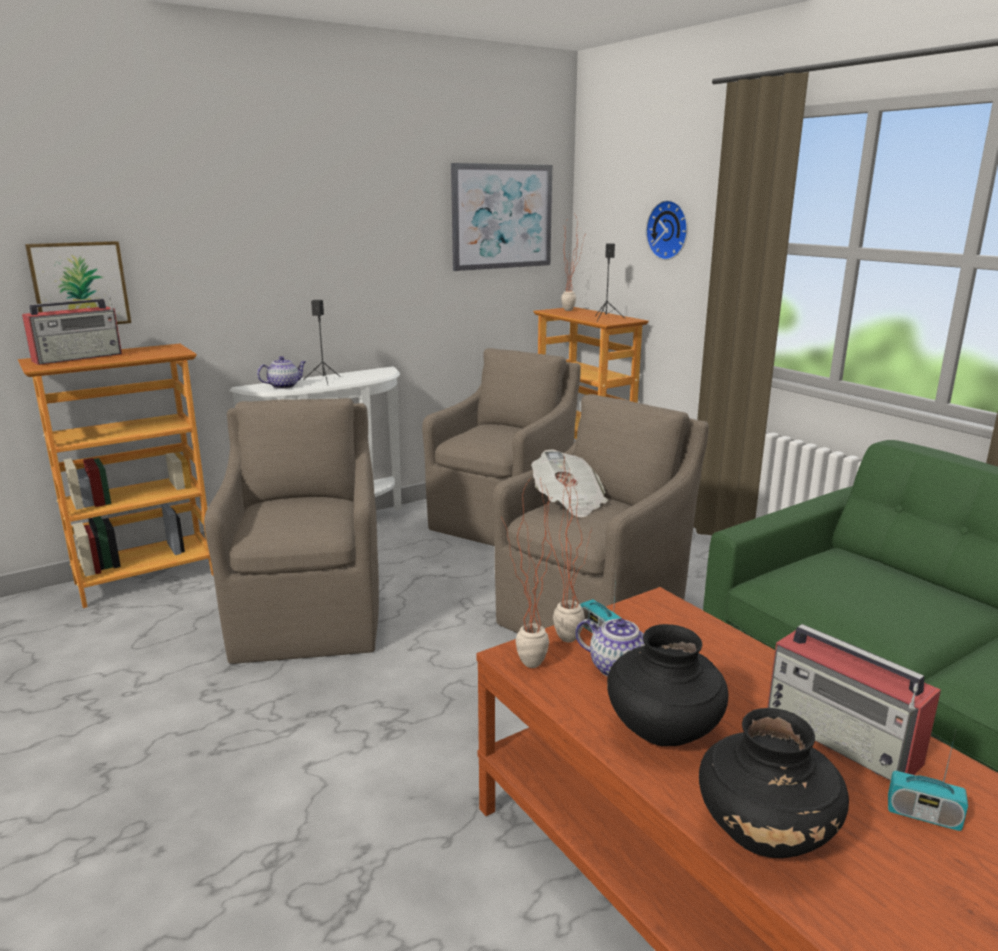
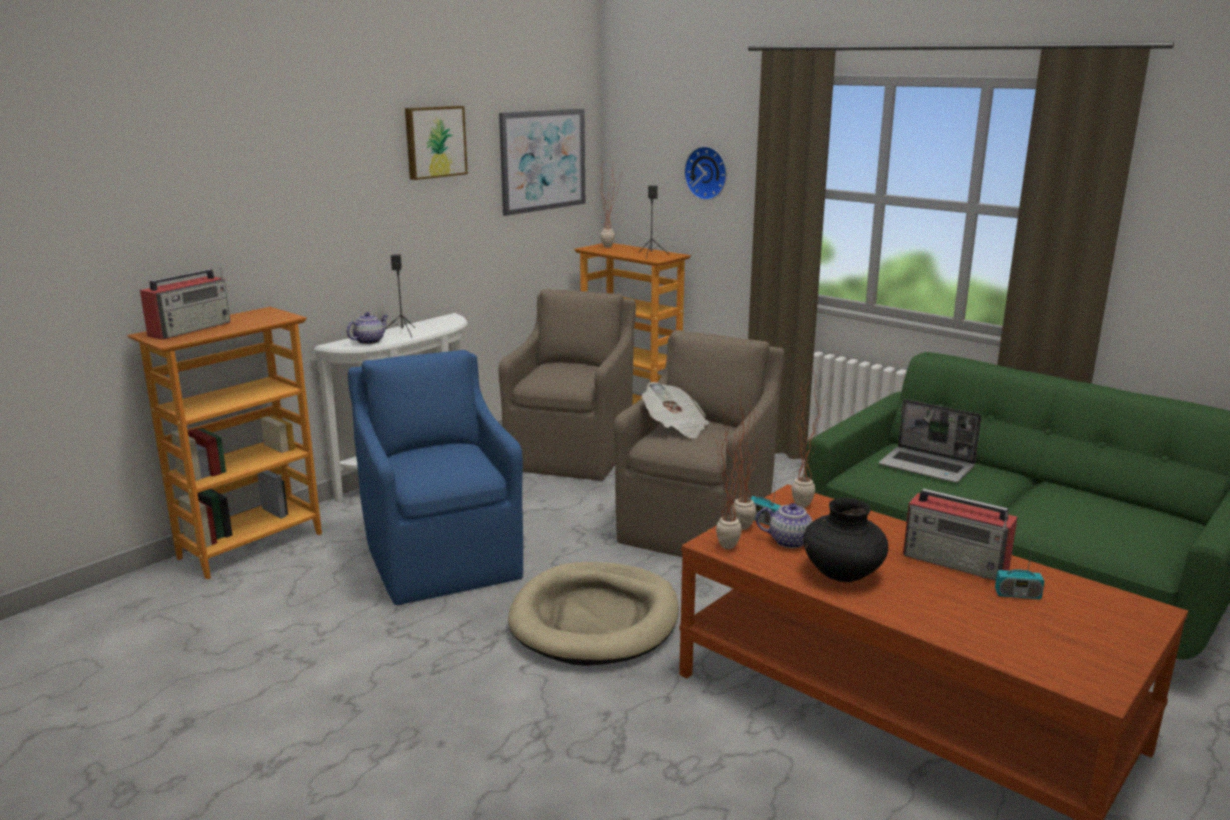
camera: 15 degrees left, 0 degrees up
picture [25,241,131,324] -> picture moved to [405,106,468,180]
brown armchair [204,398,379,664] -> blue armchair [348,350,523,605]
black vase [699,708,849,858] -> none
none -> beige dog bed [508,562,679,666]
none -> potted plant [792,369,826,508]
none -> laptop [879,399,982,483]

